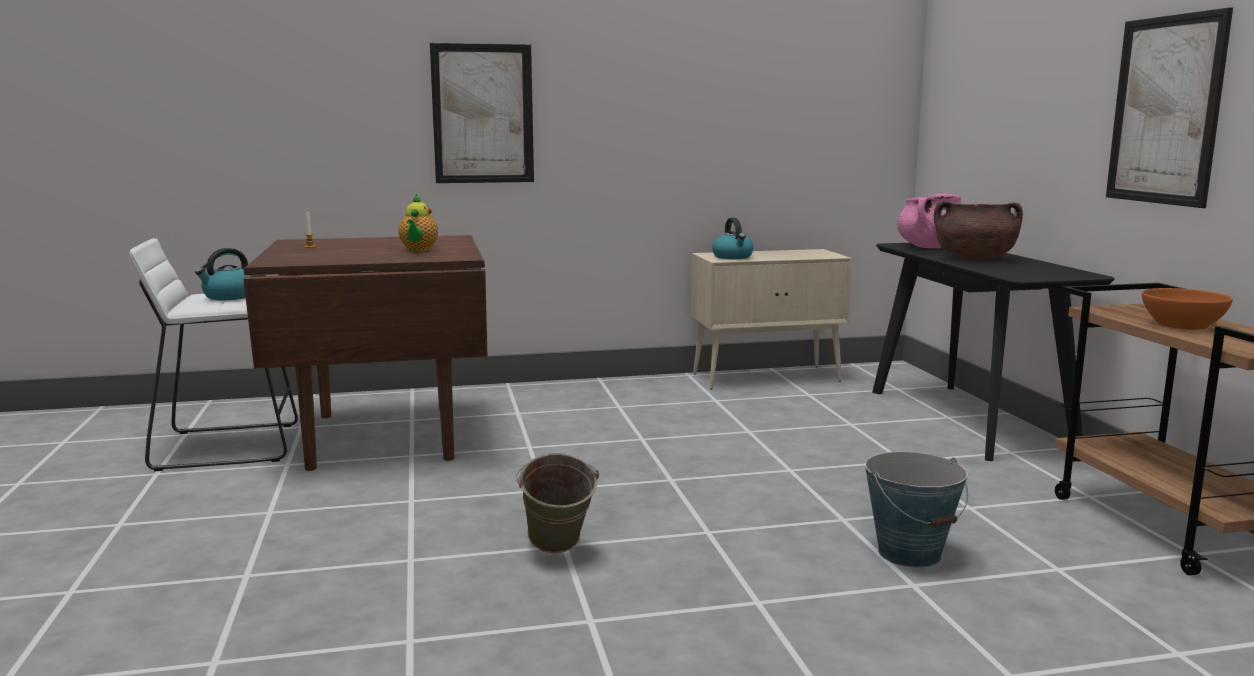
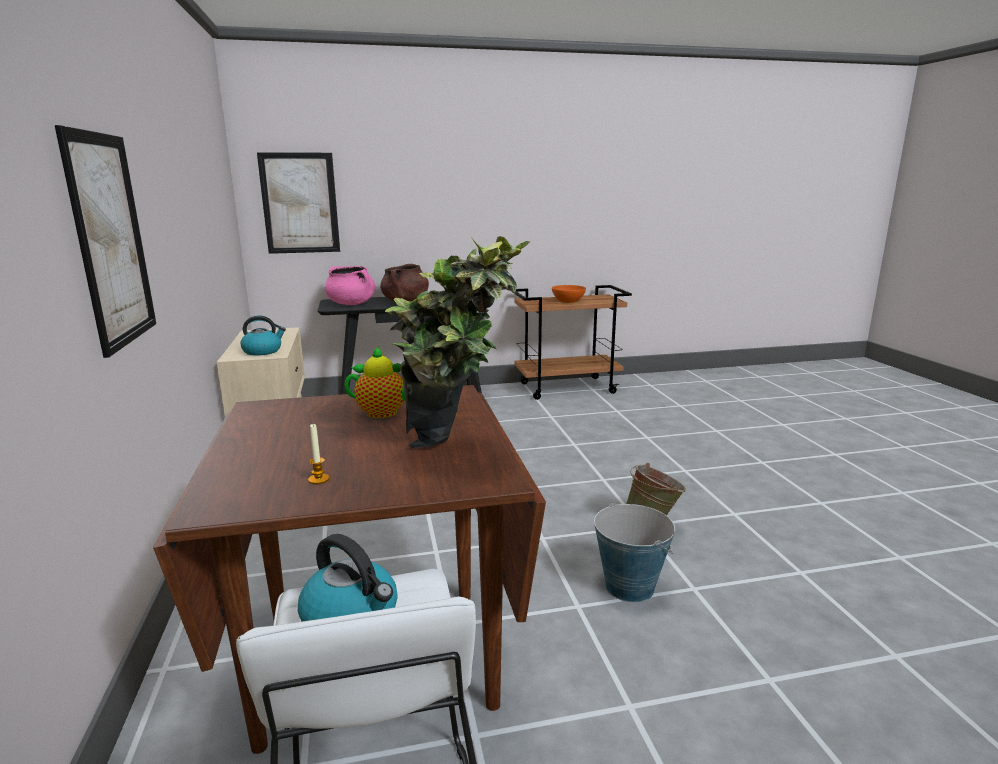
camera: 90 degrees left, 5 degrees up
bucket [865,452,968,568] -> bucket moved to [594,503,675,602]
picture [1106,7,1233,208] -> picture moved to [257,152,340,254]
none -> potted plant [385,236,531,448]

